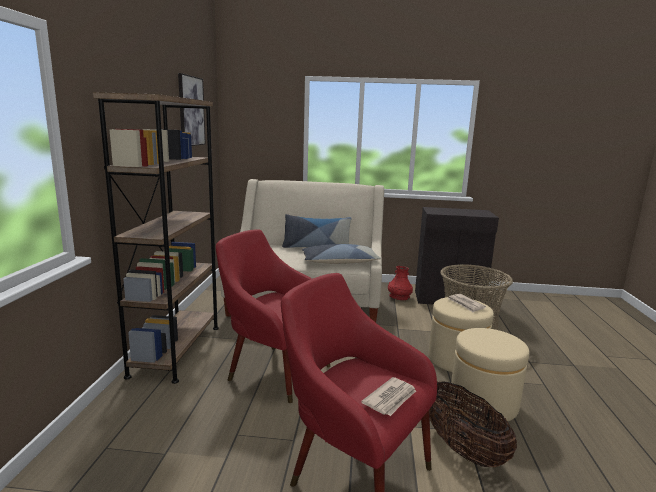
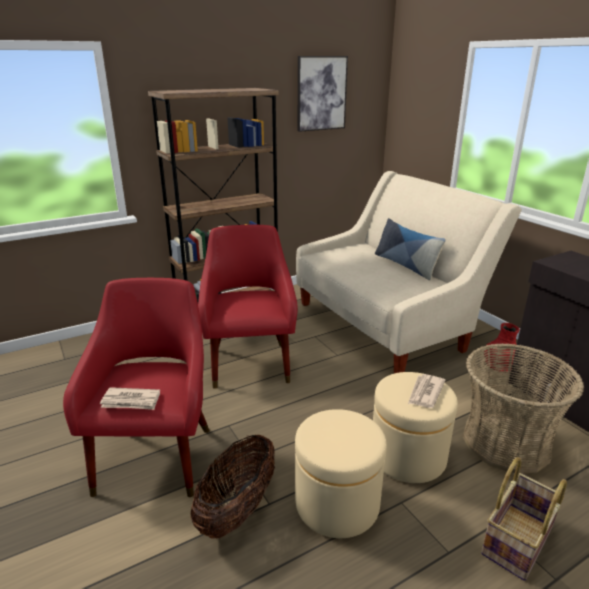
camera: 55 degrees right, 10 degrees up
pillow [302,244,381,264] -> none
none -> basket [481,457,567,581]

